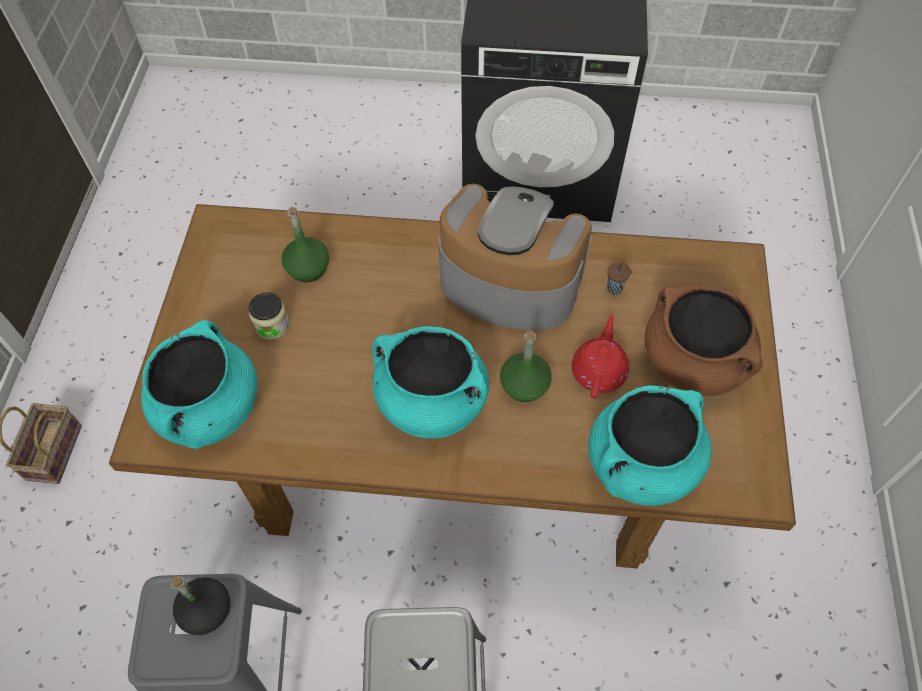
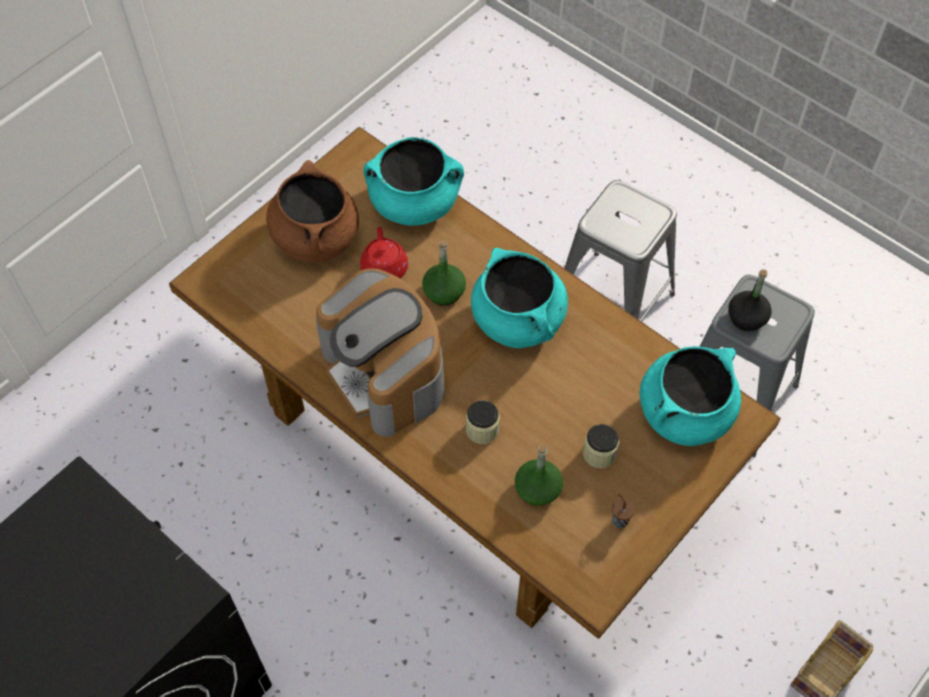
camera: 145 degrees left, 0 degrees up
red teapot [572,315,629,399] -> red teapot turned 60 degrees counterclockwise [360,227,408,279]
brown cup [607,262,633,295] -> brown cup moved to [612,493,635,528]
none -> jar [466,400,500,444]

